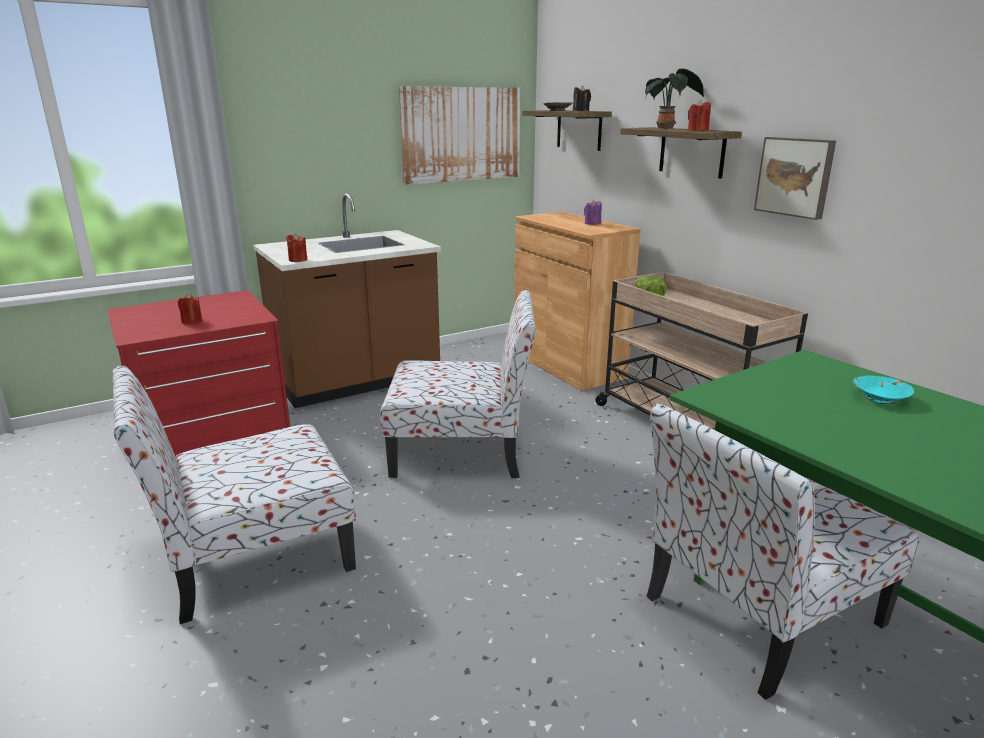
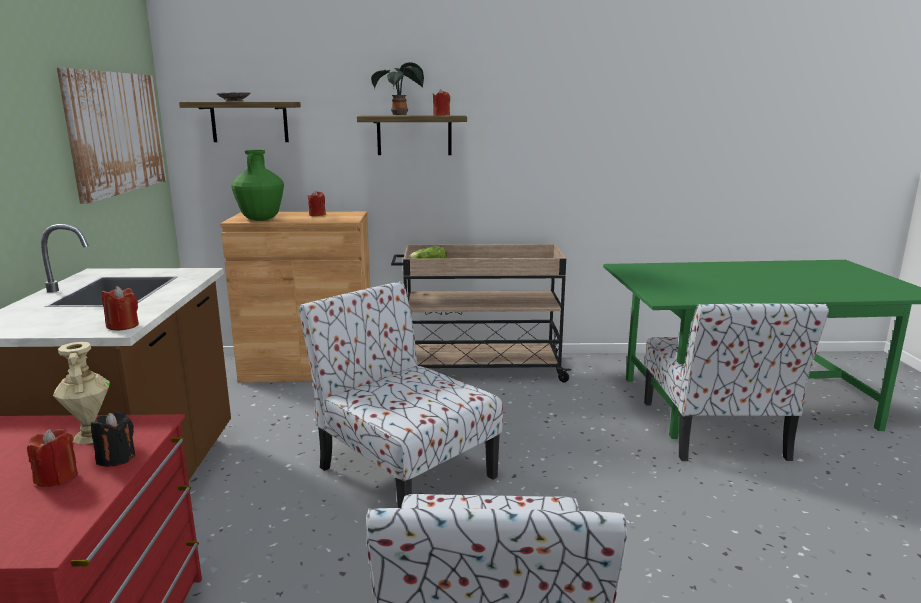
camera: 60 degrees left, 5 degrees down
chair [380,290,536,478] -> chair turned 75 degrees counterclockwise [299,281,503,508]
black candle [573,85,591,111] -> black candle moved to [91,412,135,467]
purple candle [584,200,602,225] -> red candle [307,191,326,216]
picture [754,137,836,220] -> none
turquoise bowl [853,375,914,404] -> none
none -> beige vase [53,342,110,444]
none -> green vase [231,150,284,221]

